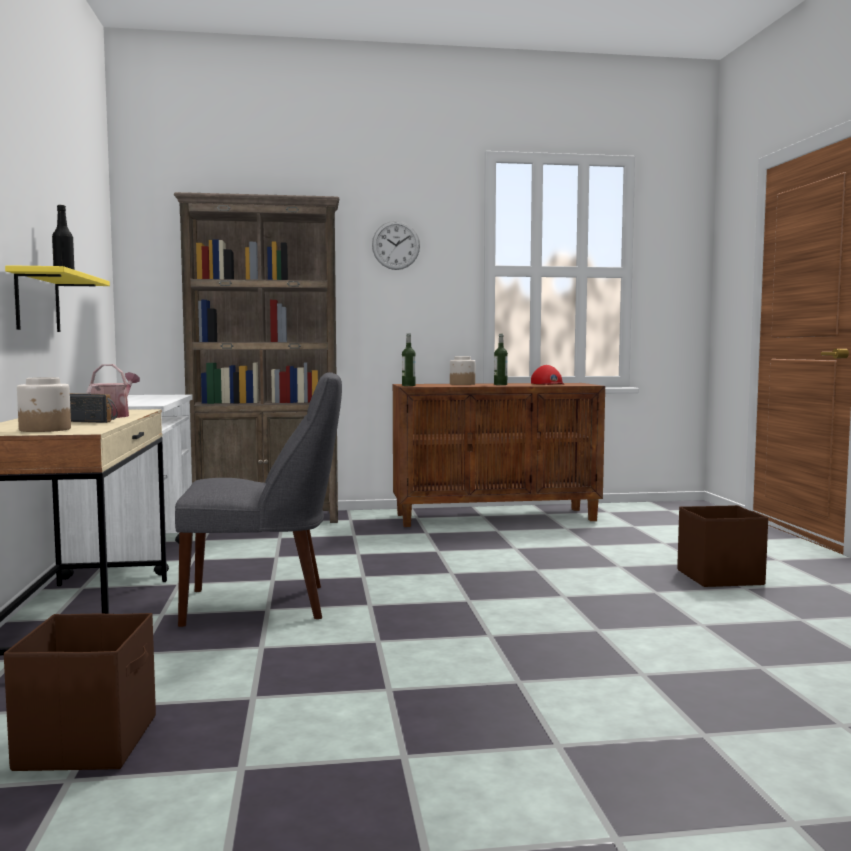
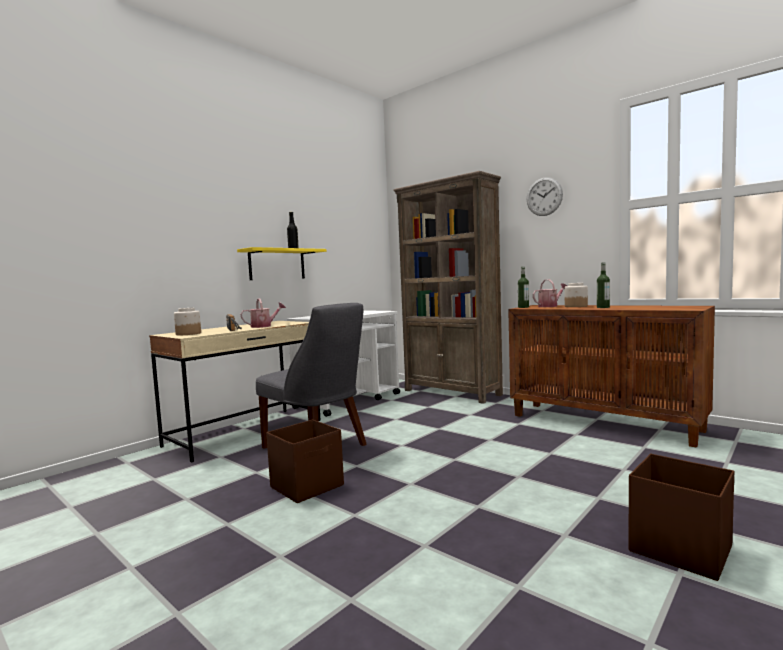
camera: 50 degrees right, 0 degrees up
brown storage box [4,613,156,771] -> brown storage box moved to [266,420,344,503]
red cap [531,365,564,385] -> none
none -> watering can [533,279,567,307]

